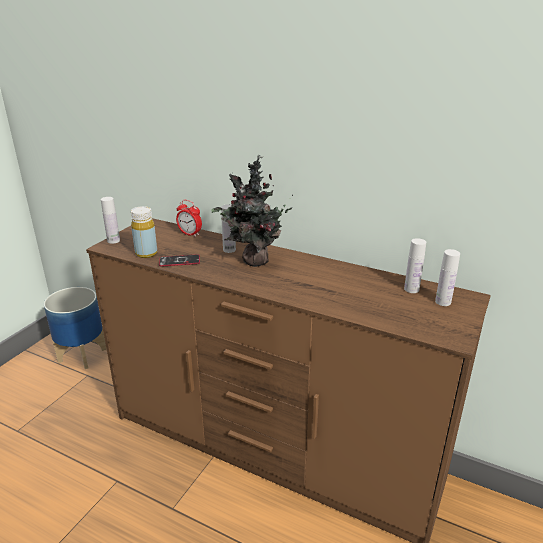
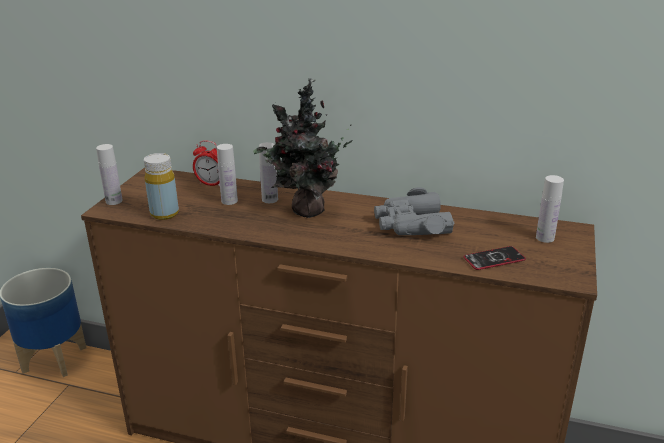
camera: 10 degrees left, 0 degrees up
phone [159,254,200,267] -> phone moved to [463,246,526,270]
white bottle [404,238,426,293] -> white bottle moved to [217,144,238,205]
none -> grey binoculars [374,187,454,235]

